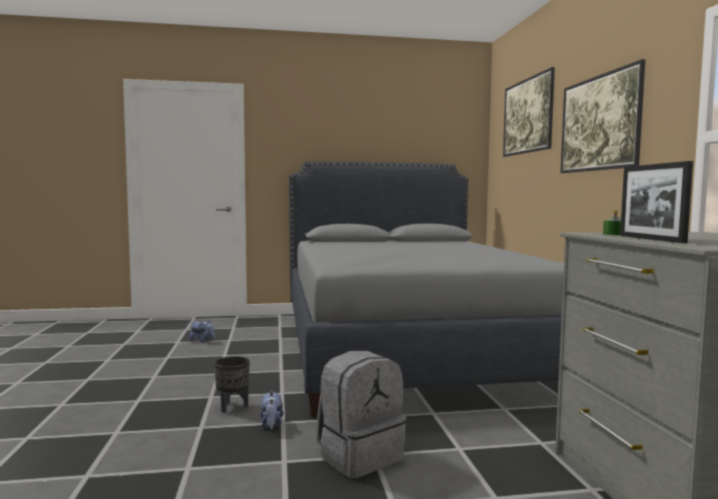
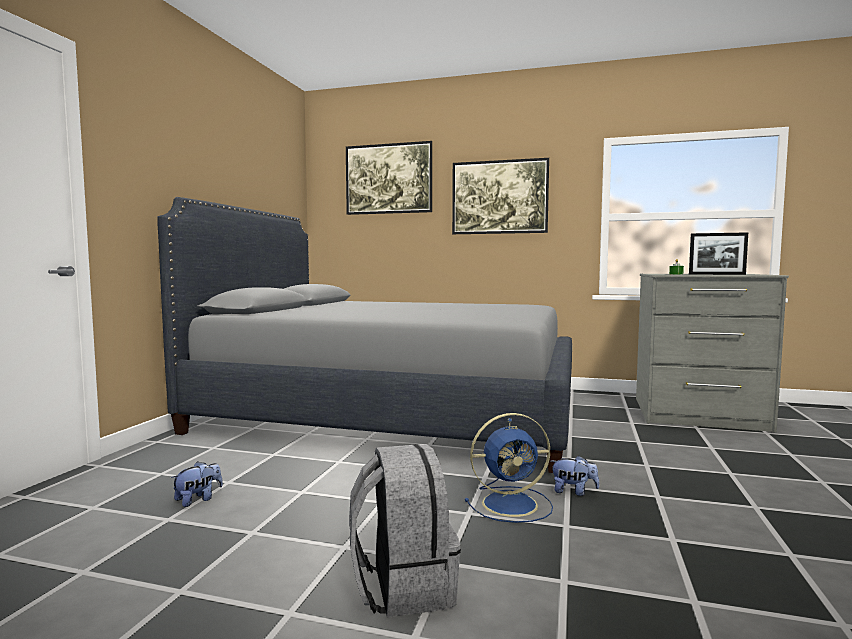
camera: 65 degrees left, 0 degrees up
black planter [214,356,250,413] -> blue fan [465,413,553,523]
grey backpack [316,351,406,478] -> grey backpack moved to [349,444,461,618]

